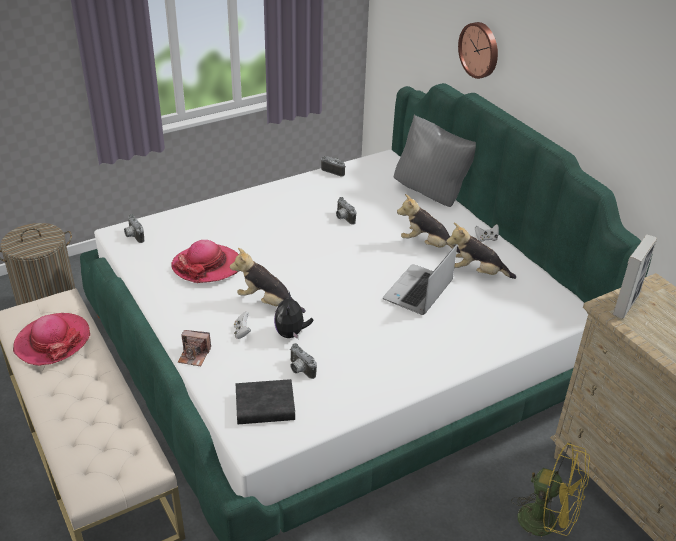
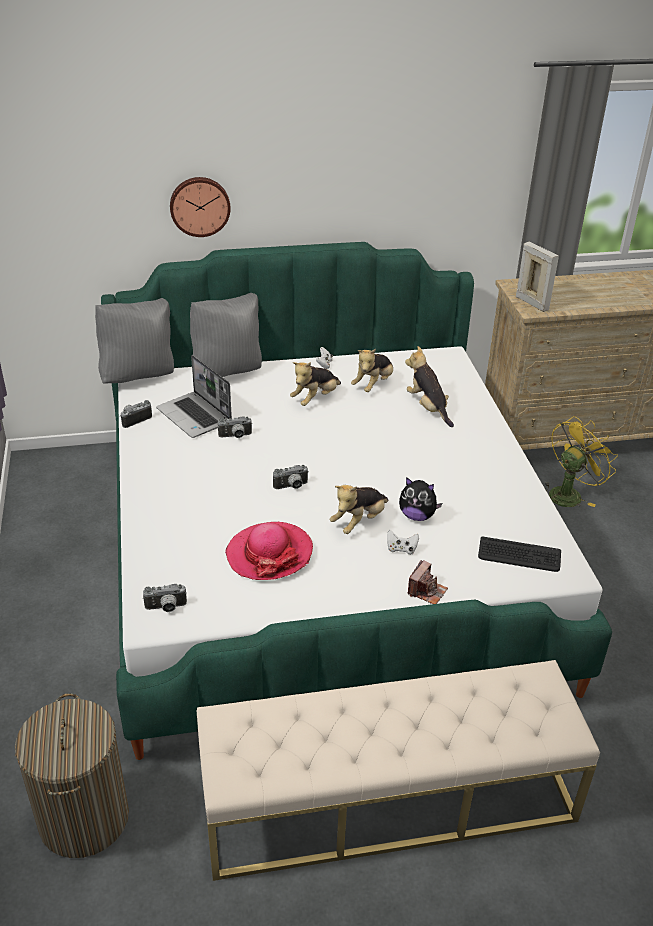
camera: 70 degrees left, 0 degrees up
hat [13,313,90,366] -> none
black book [236,379,295,424] -> keyboard [478,537,561,572]
camera [290,343,317,379] -> camera moved to [273,465,309,489]
laptop [383,244,457,315] -> laptop moved to [156,355,232,438]
none -> grey pillow [95,298,174,384]
none -> plush toy [405,346,454,427]

